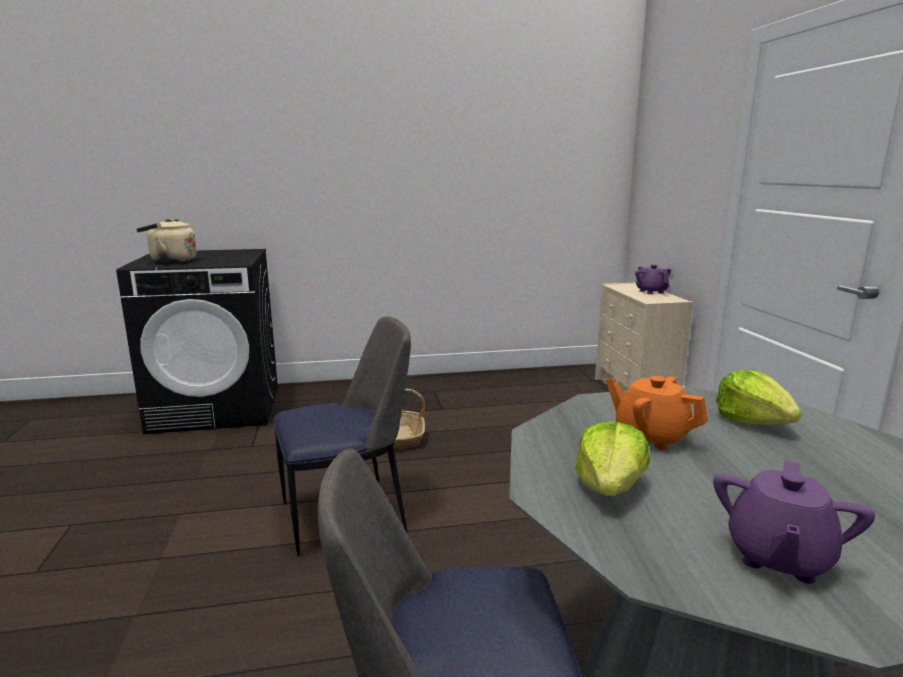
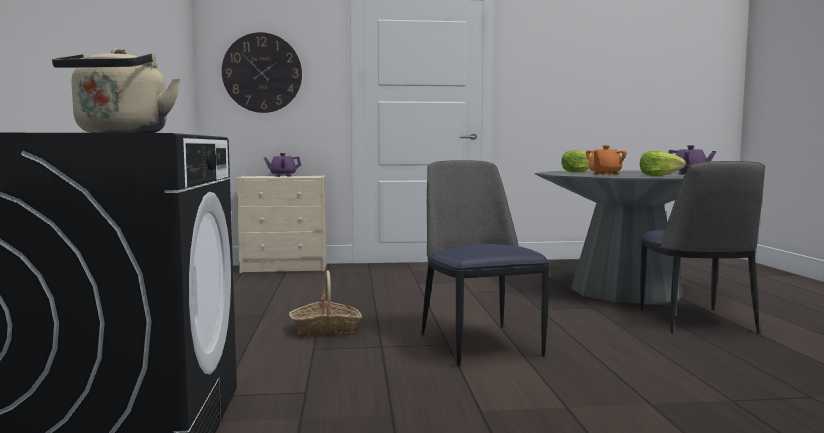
camera: 85 degrees left, 10 degrees down
none -> wall clock [222,32,302,113]

